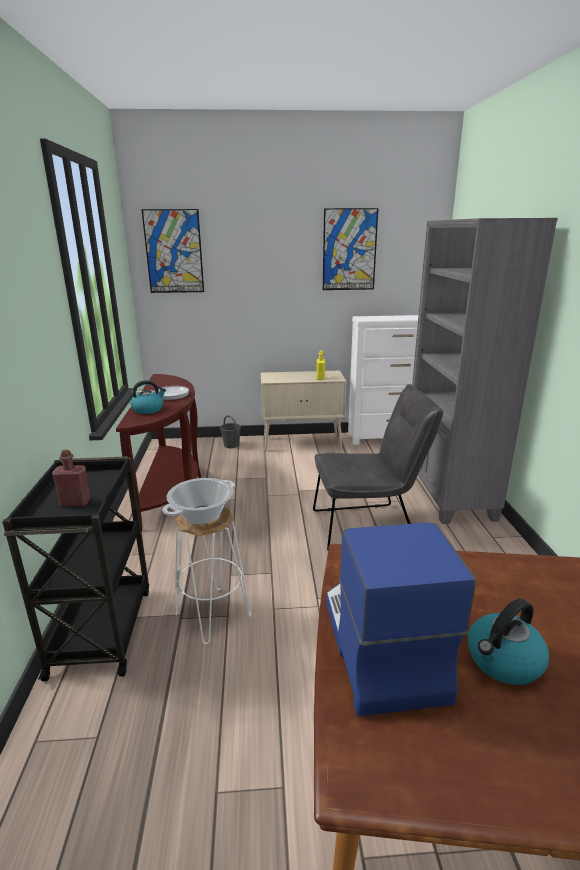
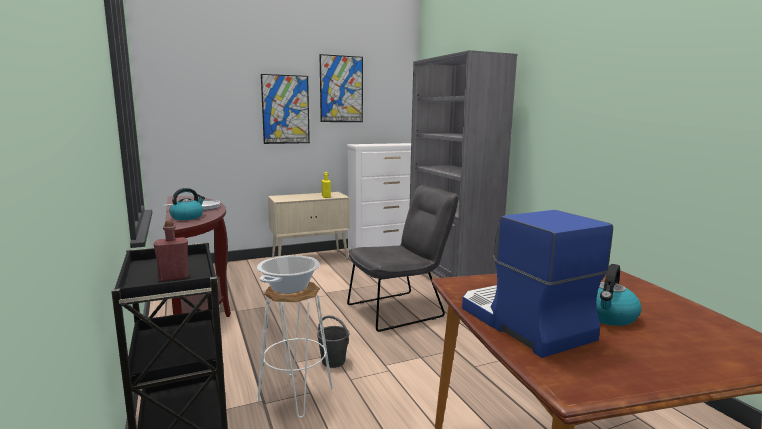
camera: 20 degrees left, 10 degrees down
picture [141,209,204,293] -> picture moved to [261,74,310,144]
grey bucket [220,415,241,448] -> grey bucket moved to [317,315,349,368]

